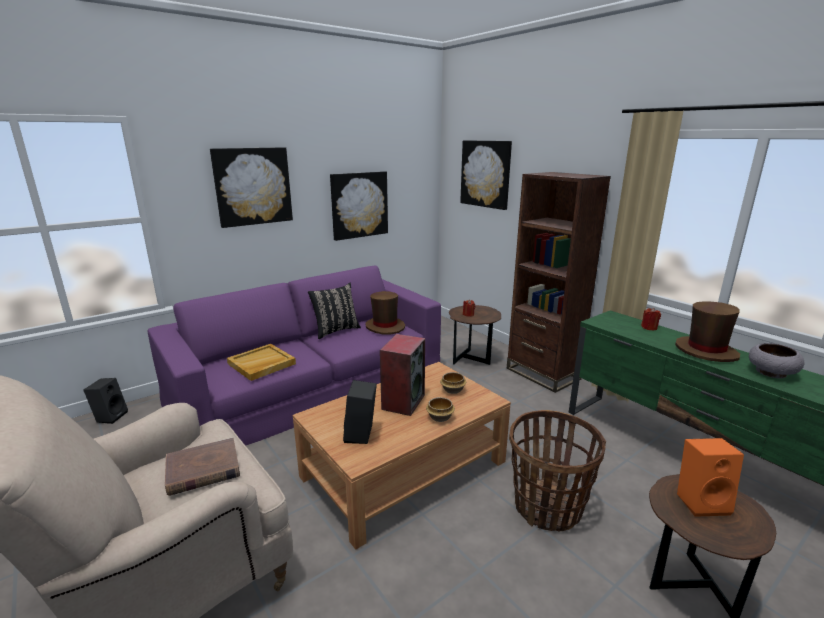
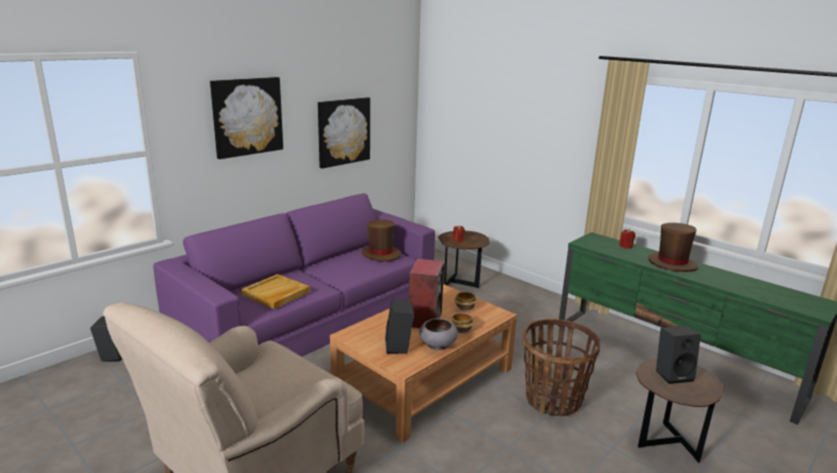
camera: 10 degrees left, 0 degrees up
brown book [165,438,240,496] -> none
black pillow [308,283,361,339] -> none
picture [460,140,512,210] -> none
brown bookcase [507,172,611,393] -> none
orange speaker [677,438,744,517] -> black speaker [656,326,701,384]
grey bowl [749,343,805,379] -> grey bowl moved to [419,318,458,350]

